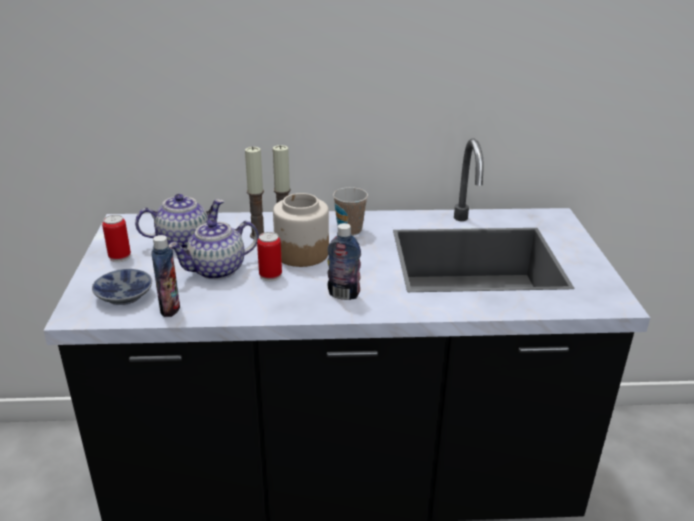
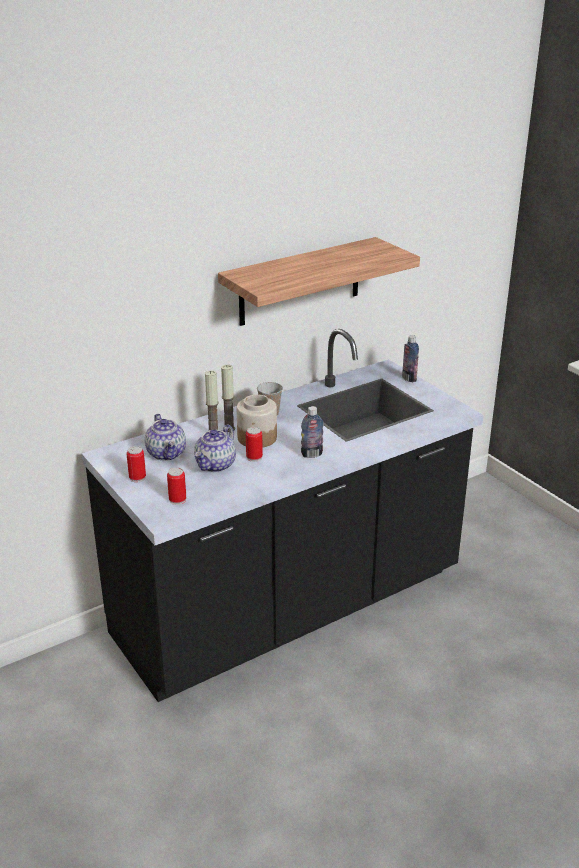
camera: 30 degrees left, 0 degrees up
bowl [92,269,152,305] -> can [167,467,186,505]
teapot [135,194,224,249] -> teapot turned 120 degrees clockwise [145,414,186,461]
bottle [151,235,180,317] -> bottle moved to [402,335,419,382]
none -> shelf [218,237,420,326]

